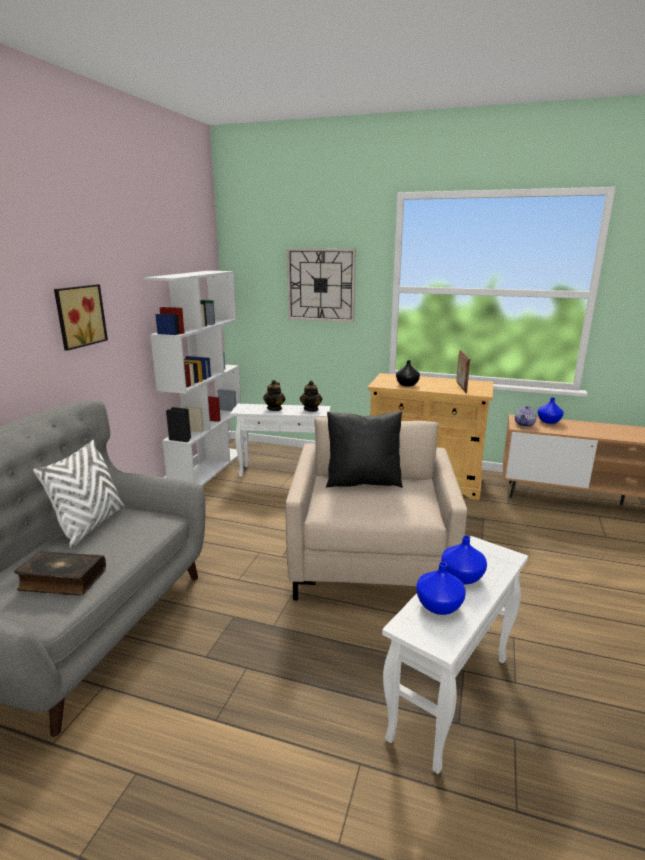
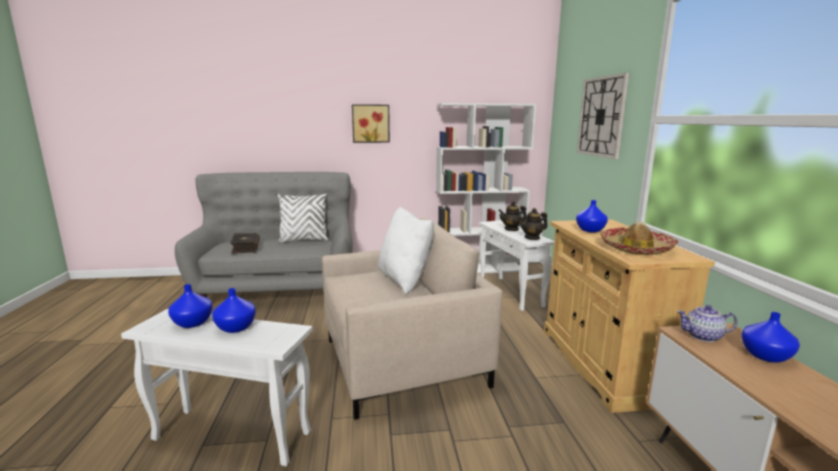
camera: 65 degrees right, 5 degrees down
black pillow [326,411,403,488] -> white pillow [378,207,434,294]
black vase [396,360,420,386] -> blue vase [576,200,608,232]
picture frame [456,350,470,394] -> hat [600,222,679,255]

